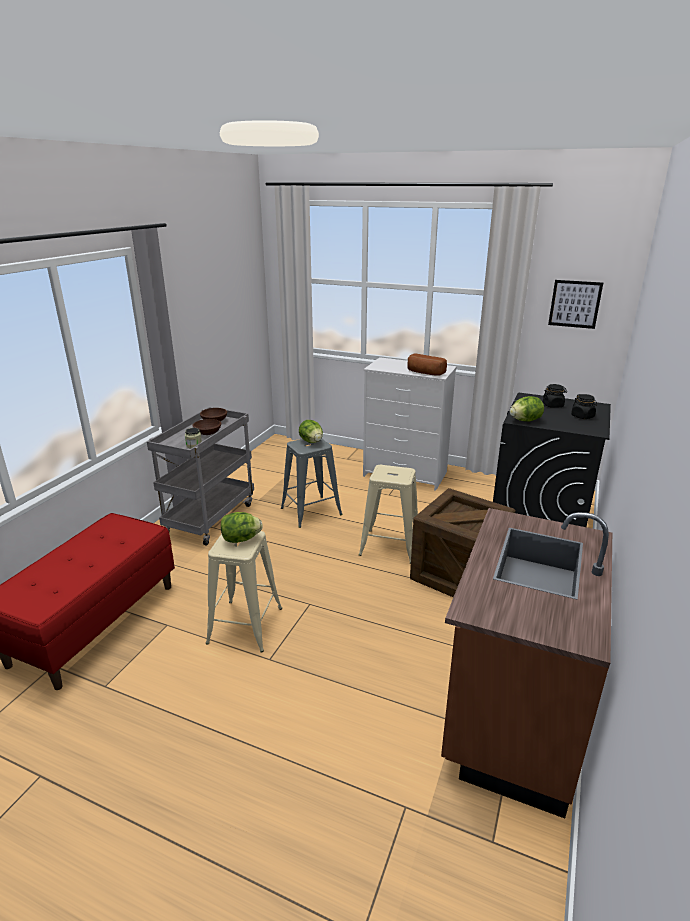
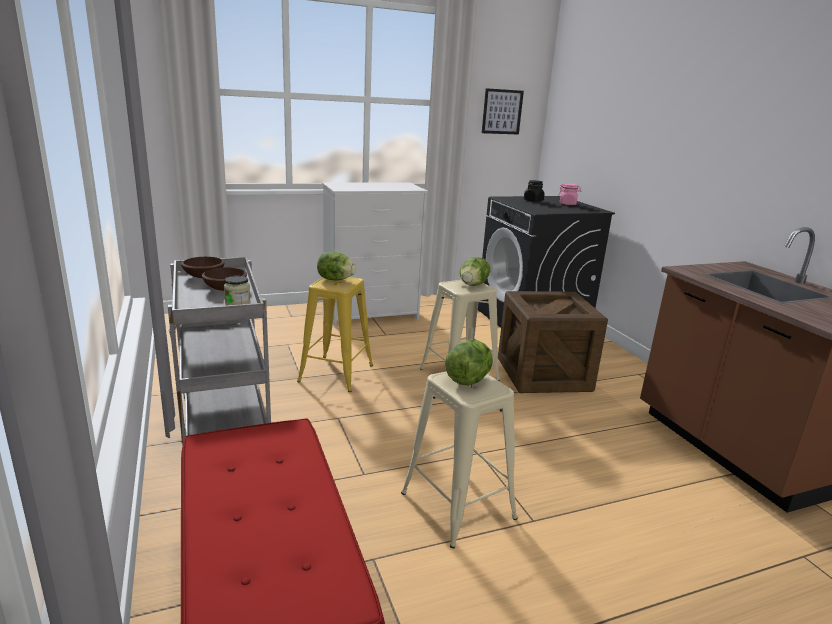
camera: 45 degrees left, 5 degrees down
grey stool [281,439,343,528] -> yellow stool [297,277,373,392]
bread [408,353,447,376] -> none
lettuce [510,396,544,422] -> lettuce moved to [460,257,490,286]
black jar [571,394,597,419] -> pink jar [558,183,581,205]

